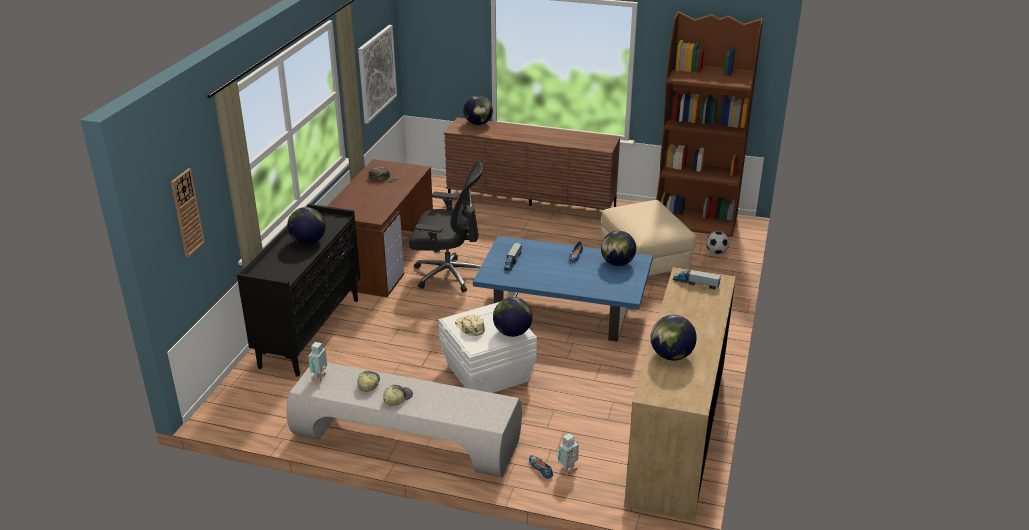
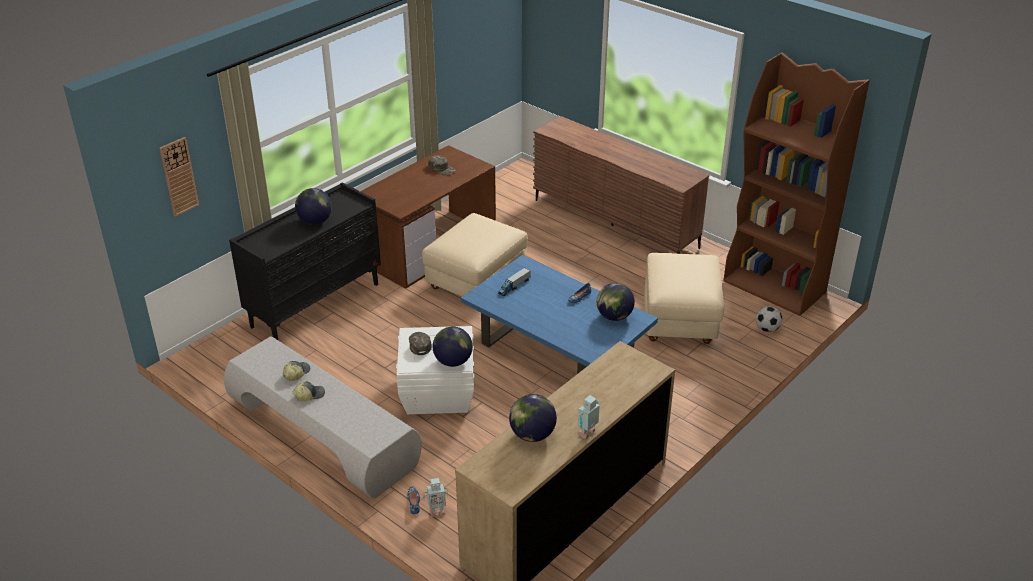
camera: 25 degrees right, 5 degrees up
toy robot [308,342,327,382] -> toy robot moved to [578,395,600,439]
picture [358,25,397,124] -> none
office chair [409,162,483,292] -> beige ottoman [422,213,528,296]
beige cap [455,315,485,336] -> green cap [409,332,432,355]
globe [463,95,493,125] -> none
toy truck [673,270,721,289] -> none

